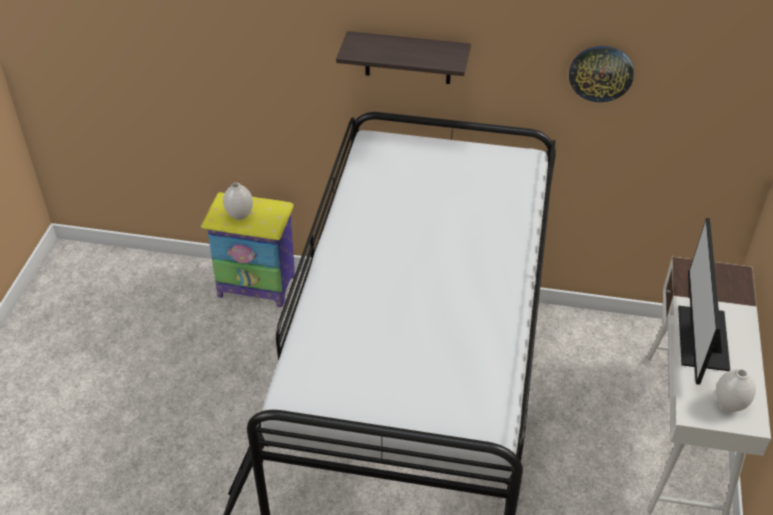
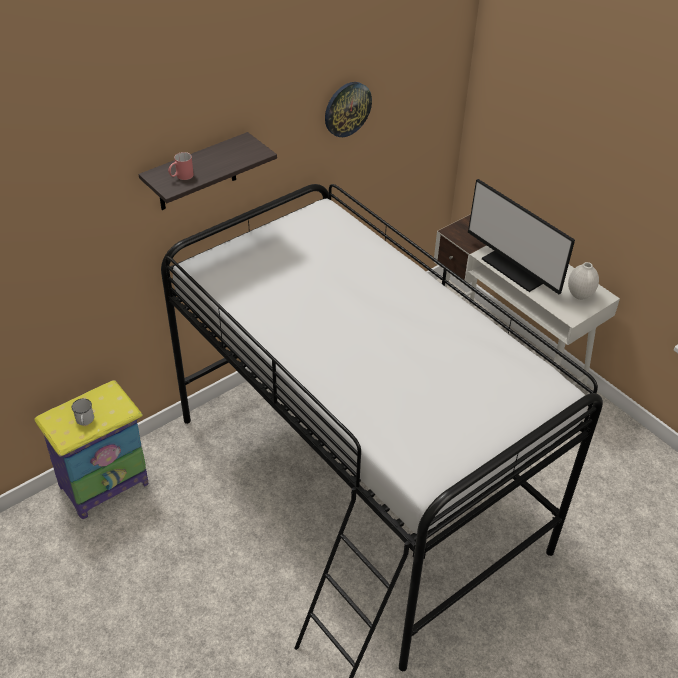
camera: 50 degrees left, 0 degrees up
white vase [223,183,253,220] -> white mug [71,398,94,425]
none -> red mug [168,152,194,180]

